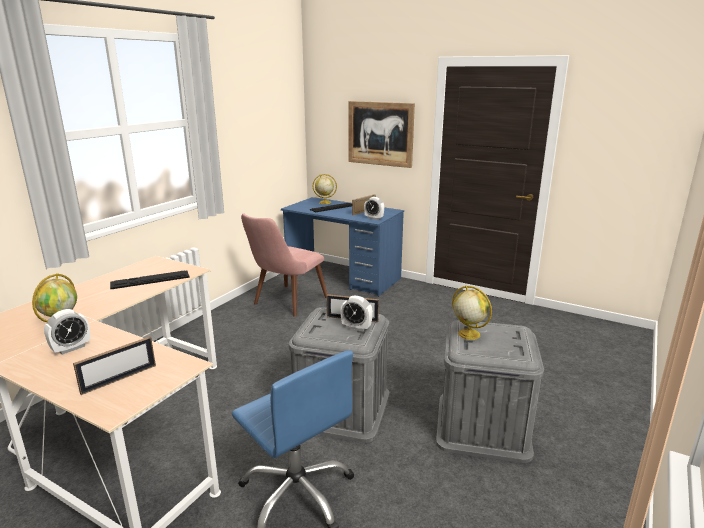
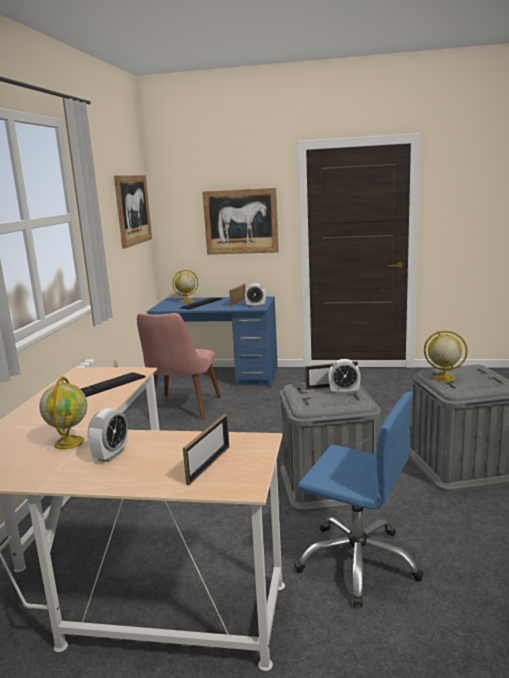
camera: 20 degrees left, 5 degrees down
none -> picture [114,175,152,249]

